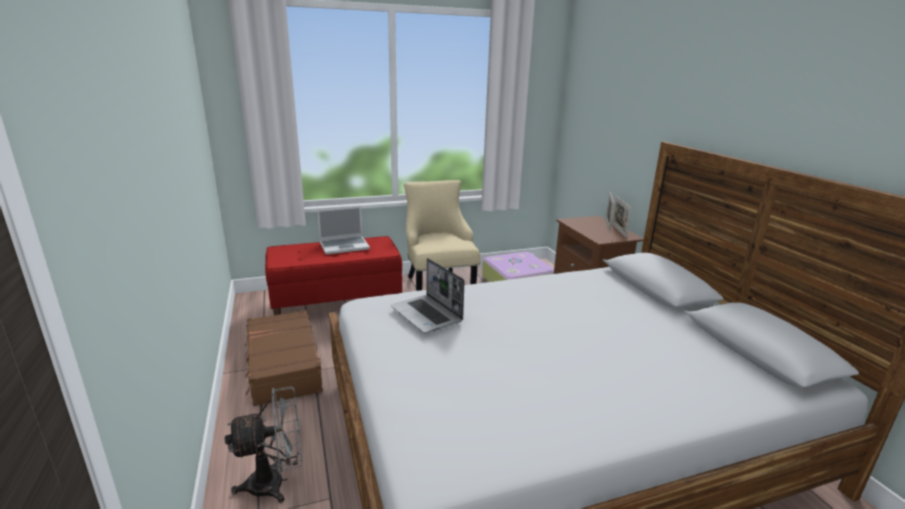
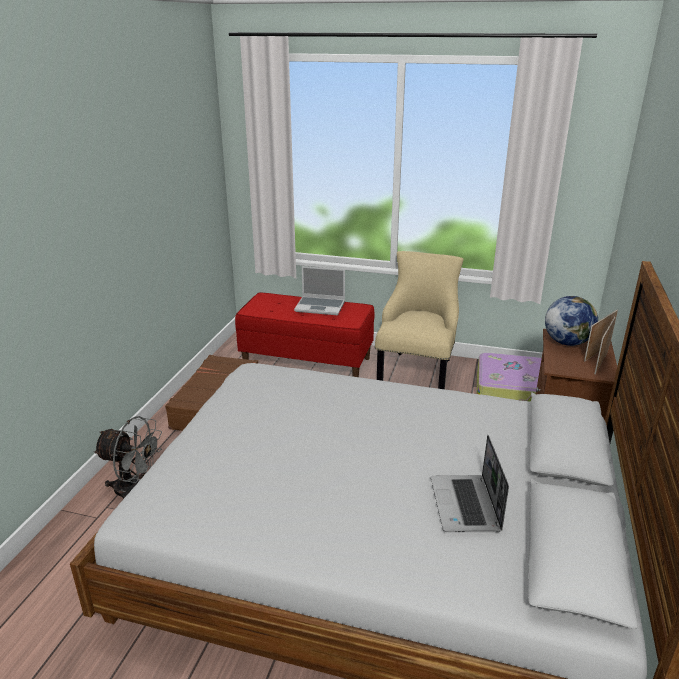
camera: 35 degrees right, 5 degrees up
laptop [391,258,465,333] -> laptop moved to [431,435,509,532]
none -> globe [545,296,598,346]

